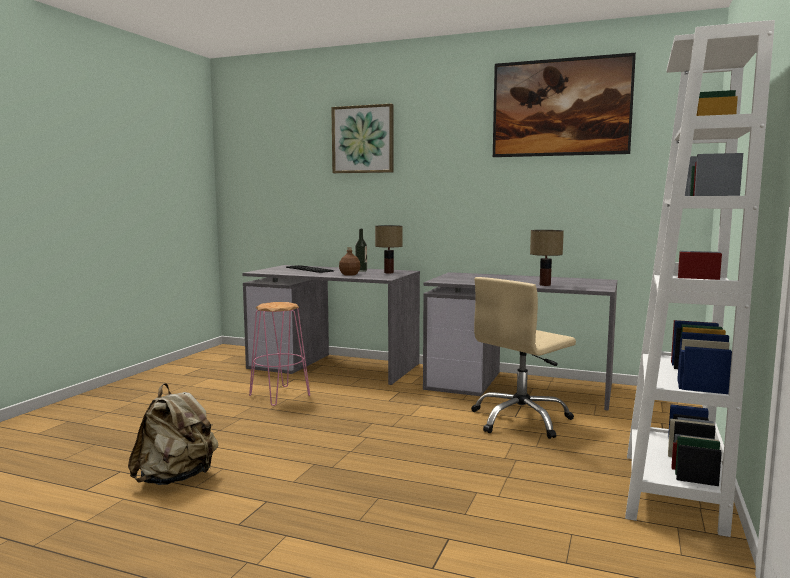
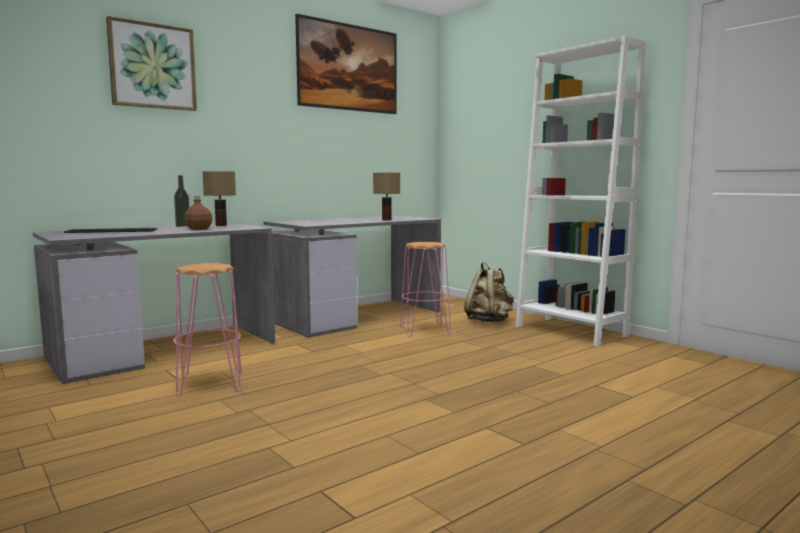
camera: 60 degrees left, 0 degrees up
beige backpack [128,383,218,485] -> beige backpack moved to [464,262,514,322]
beige office chair [471,277,576,439] -> pink stool [400,242,451,337]

